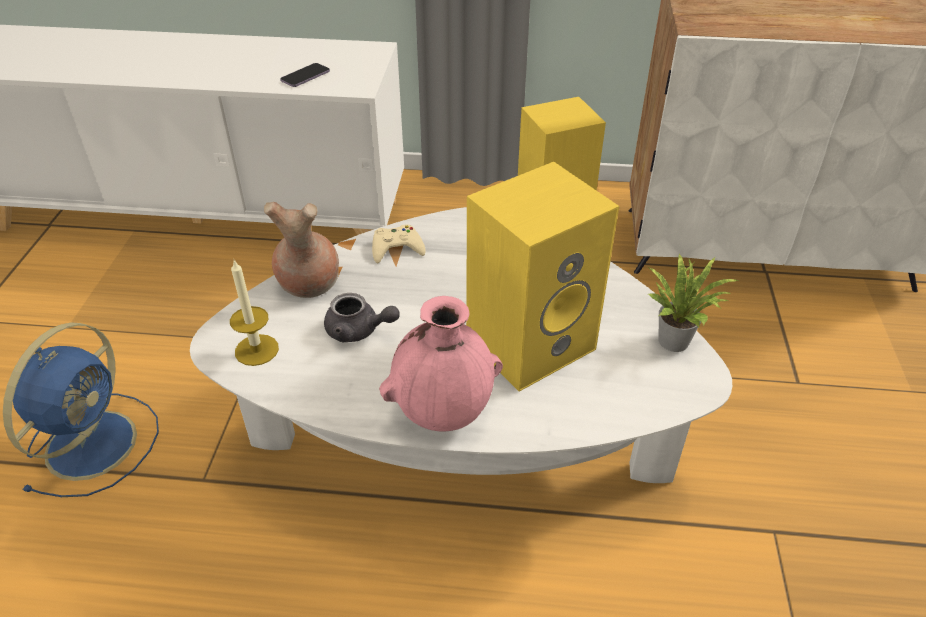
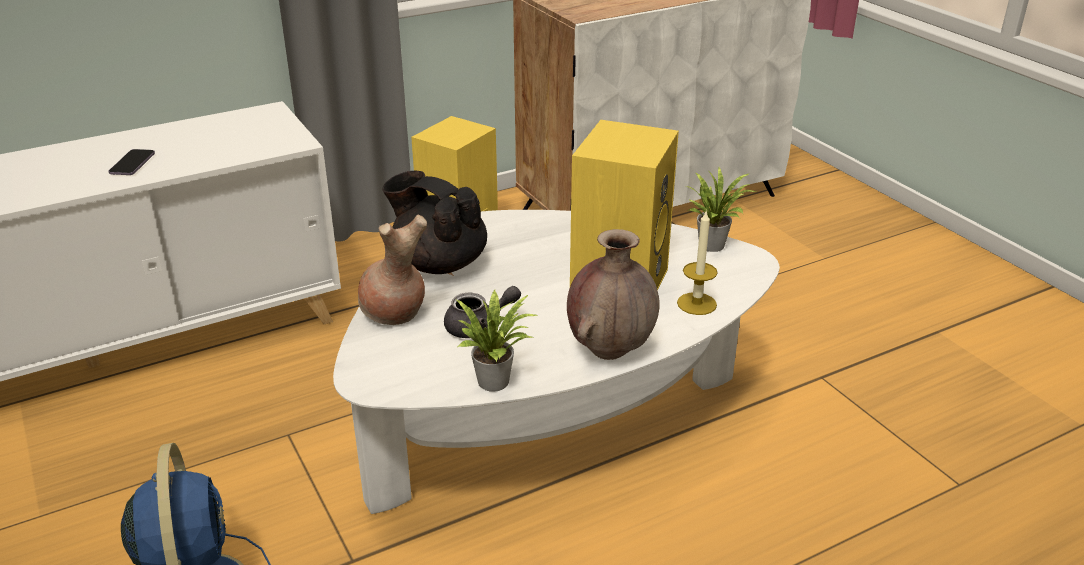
camera: 35 degrees left, 10 degrees down
candle [230,260,279,366] -> candle moved to [677,211,718,315]
phone [280,63,330,87] -> phone moved to [109,149,155,175]
beige game controller [372,225,426,263] -> black teapot [383,170,487,274]
pink vase [379,296,503,432] -> brown vase [567,229,660,360]
none -> potted plant [456,290,539,392]

